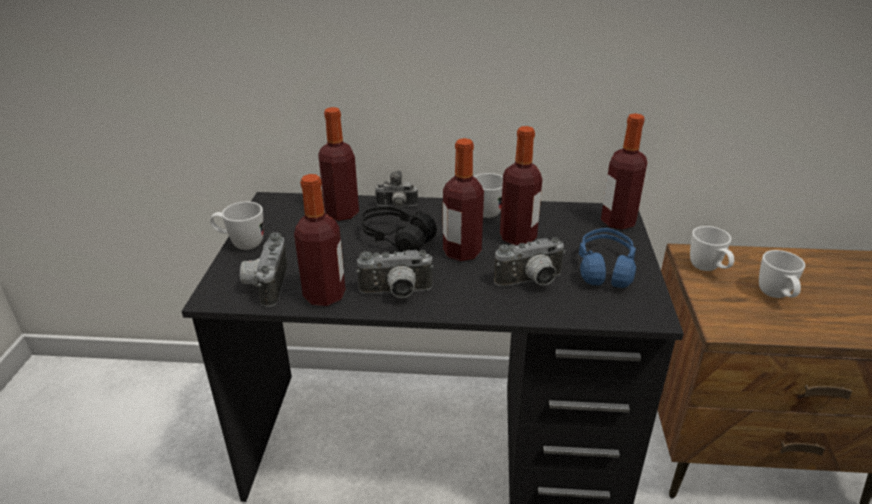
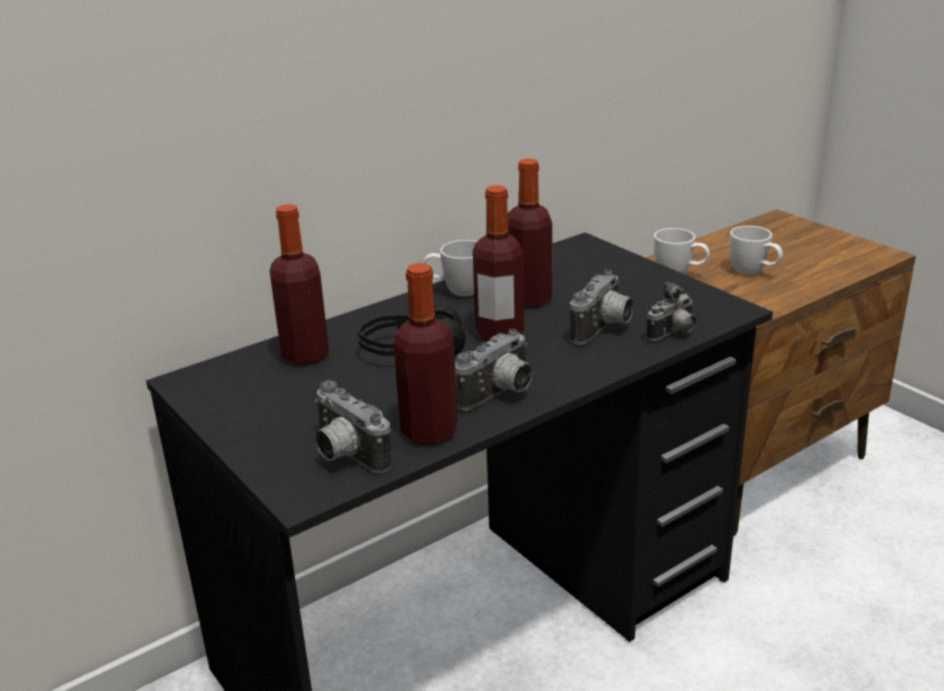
camera: 40 degrees left, 5 degrees down
white mug [210,202,264,250] -> none
camera [375,171,418,208] -> camera moved to [646,282,696,341]
blue headphones [579,228,636,288] -> none
bottle [601,113,647,230] -> none

